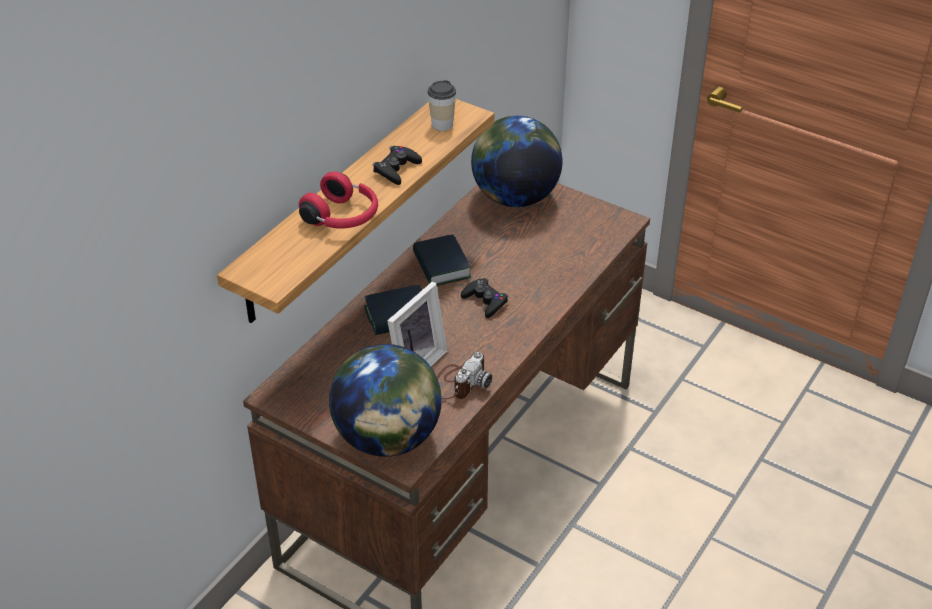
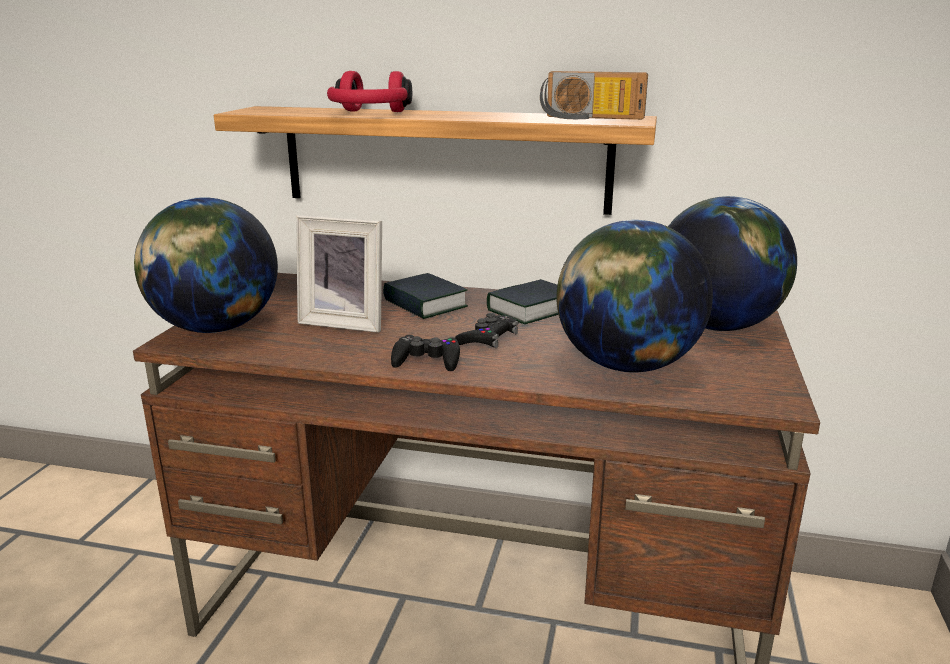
camera: 70 degrees right, 20 degrees down
black game controller [373,146,422,185] -> black game controller moved to [391,335,460,371]
cup [428,80,456,131] -> radio [540,71,648,120]
camera [437,352,492,400] -> none
none -> globe [557,220,713,372]

